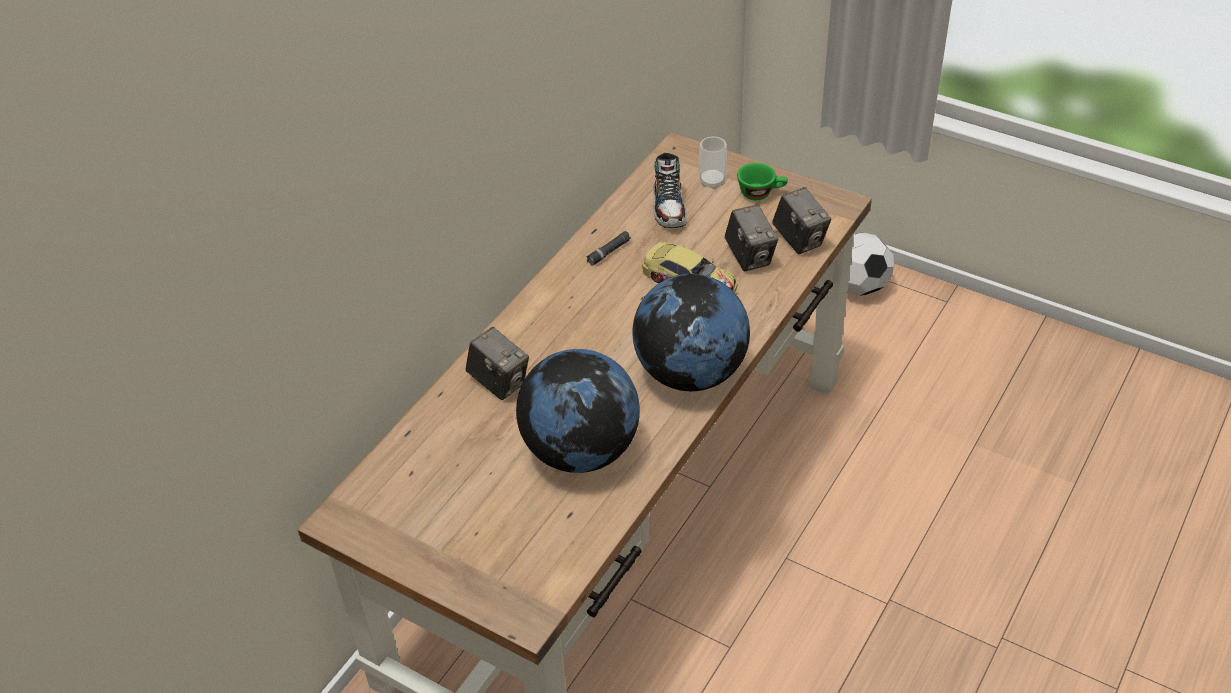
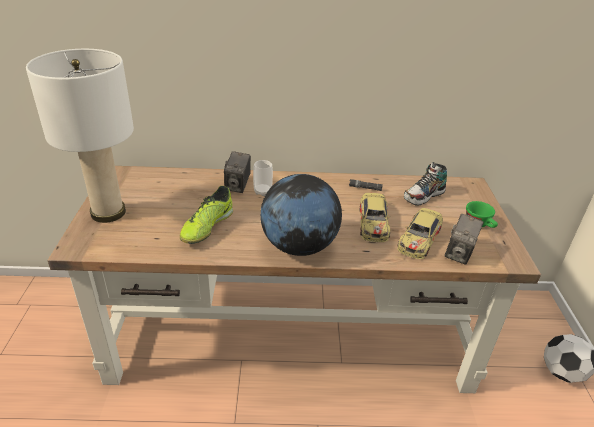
camera: 55 degrees right, 10 degrees down
globe [516,349,640,473] -> shoe [180,186,233,244]
cup [699,137,727,189] -> cup moved to [253,160,273,196]
camera [724,204,778,271] -> toy car [397,208,443,259]
none -> white table lamp [26,49,134,223]

